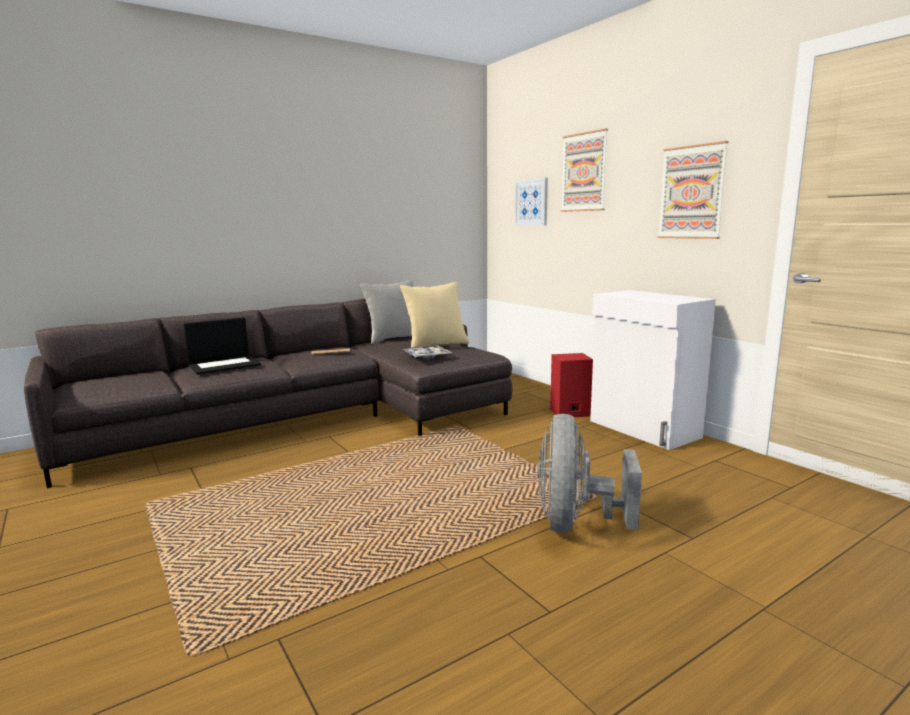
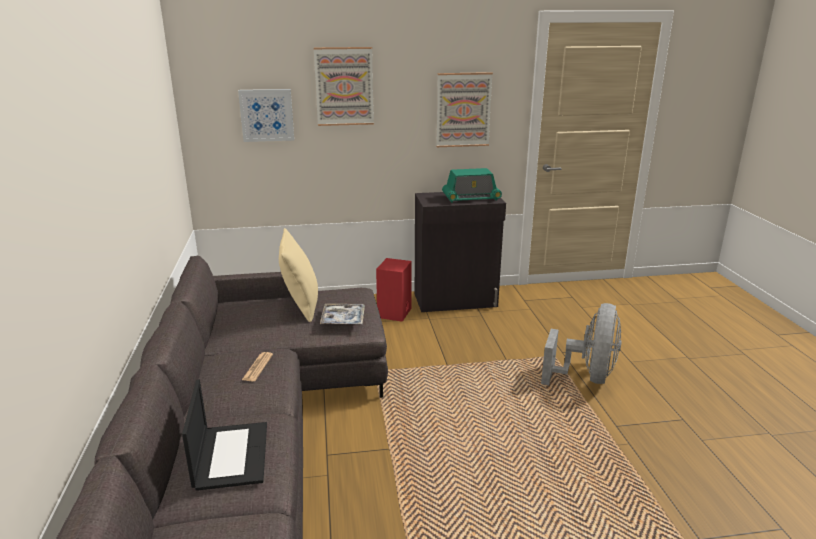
camera: 65 degrees left, 10 degrees up
grey pillow [360,280,413,344] -> none
grey fan [537,414,642,533] -> grey fan turned 105 degrees counterclockwise [541,303,622,385]
white cabinet [590,290,716,450] -> black cabinet [415,192,506,312]
none -> radio [442,168,502,203]

